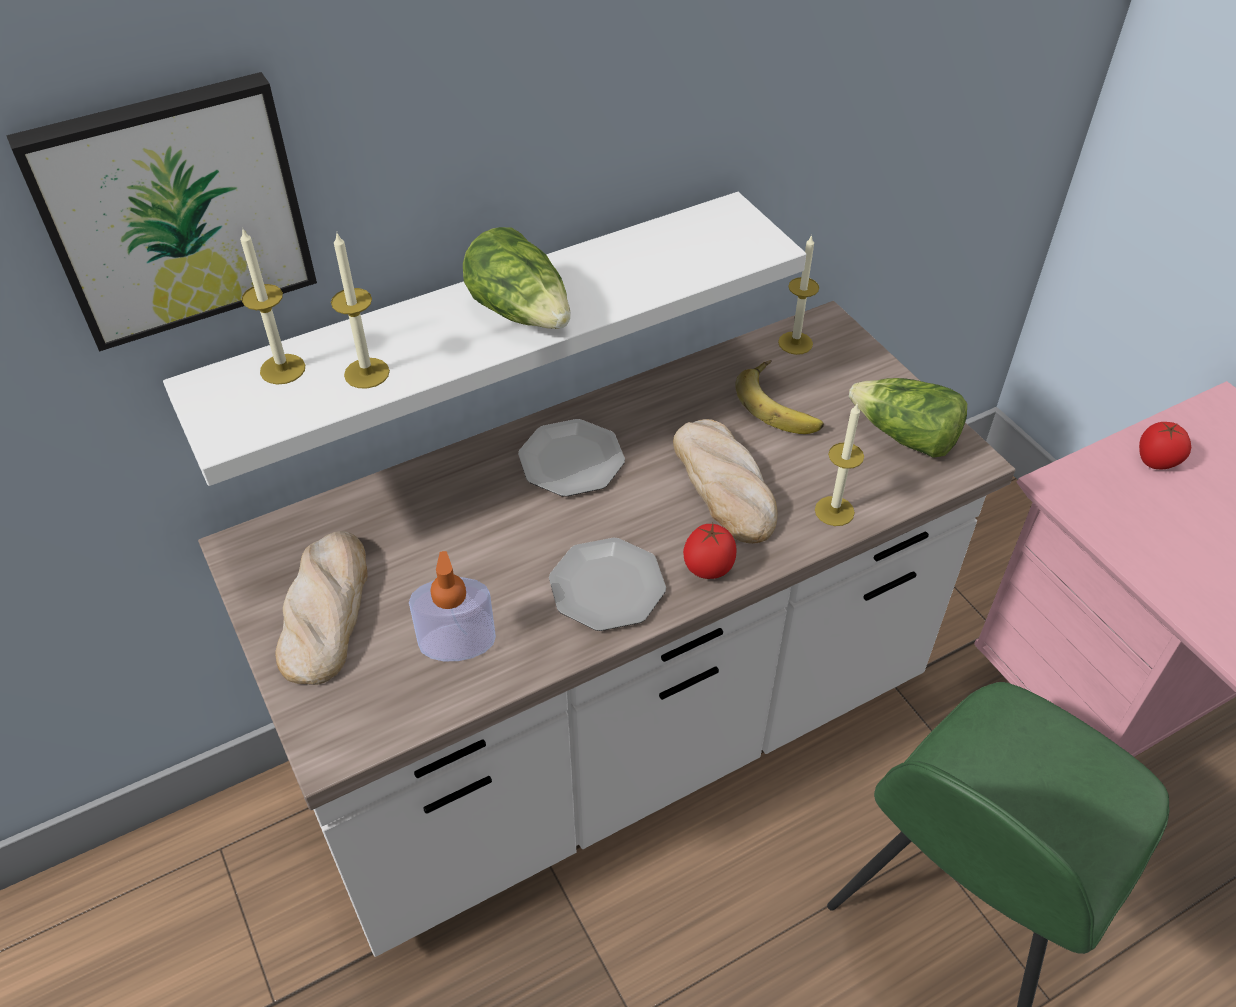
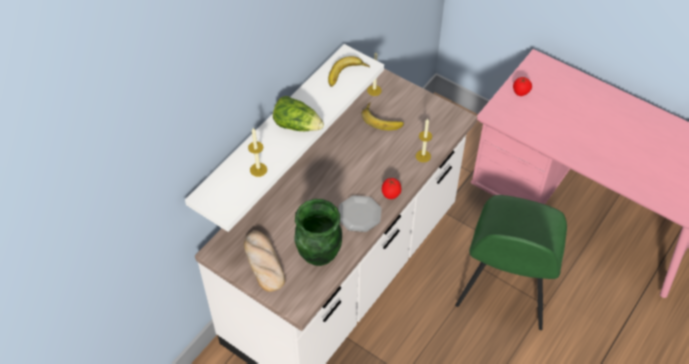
camera: 25 degrees left, 5 degrees up
picture [6,72,317,352] -> none
candle [240,230,305,385] -> none
soap dispenser [409,551,496,661] -> green vase [294,199,342,266]
plate [518,419,625,497] -> none
bread [673,419,777,544] -> none
lettuce [849,378,967,458] -> none
none -> banana [328,56,370,87]

